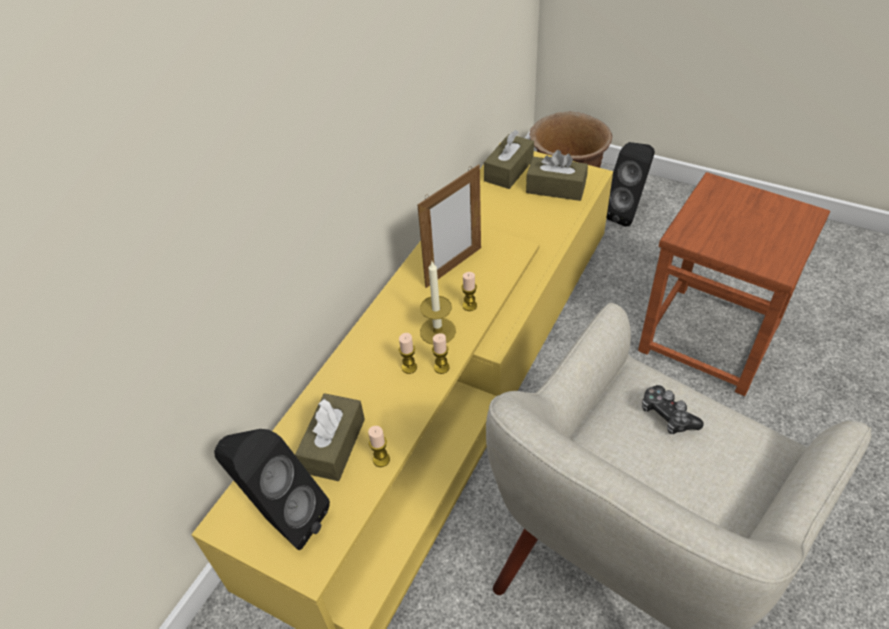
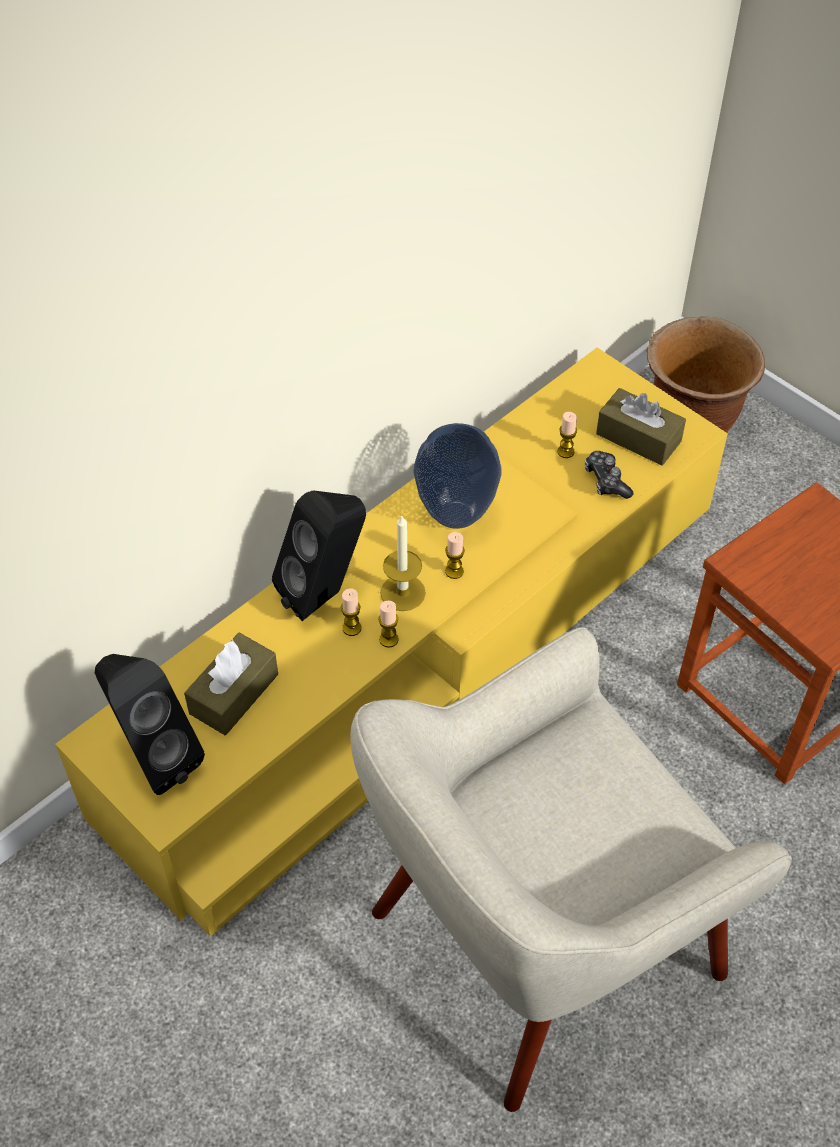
camera: 15 degrees right, 5 degrees up
candle [368,426,390,467] -> candle moved to [557,412,577,458]
picture frame [417,164,481,288] -> vase [414,423,502,529]
brown tissue box [484,130,534,189] -> none
black speaker [606,142,655,227] -> black speaker moved to [272,490,366,621]
game controller [642,385,704,434] -> game controller moved to [585,451,634,499]

